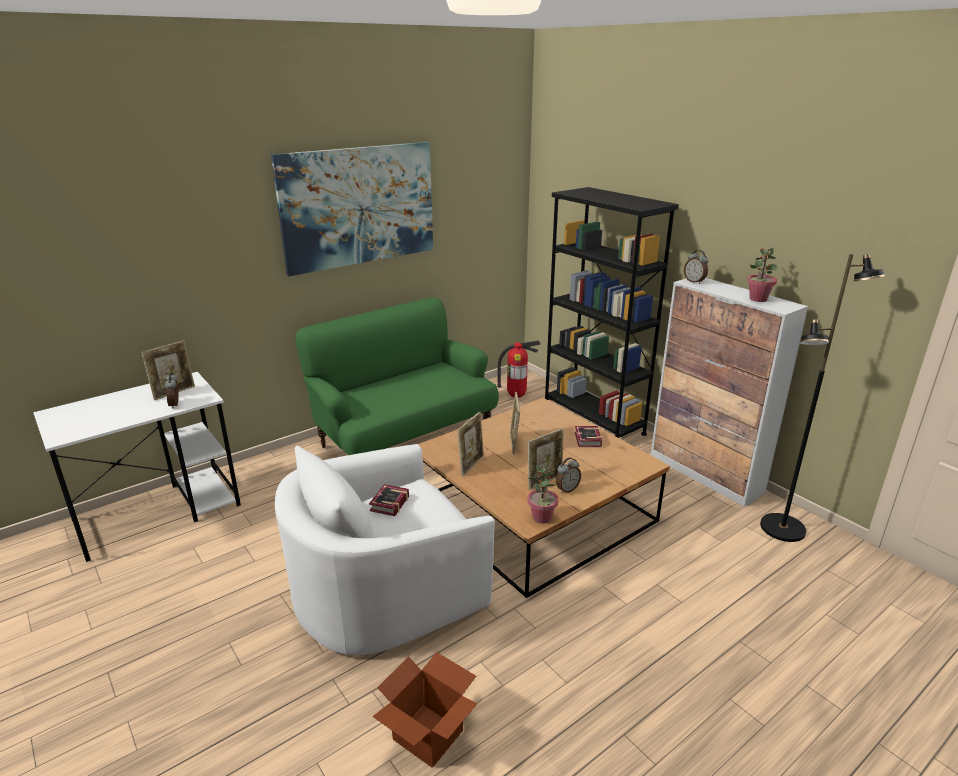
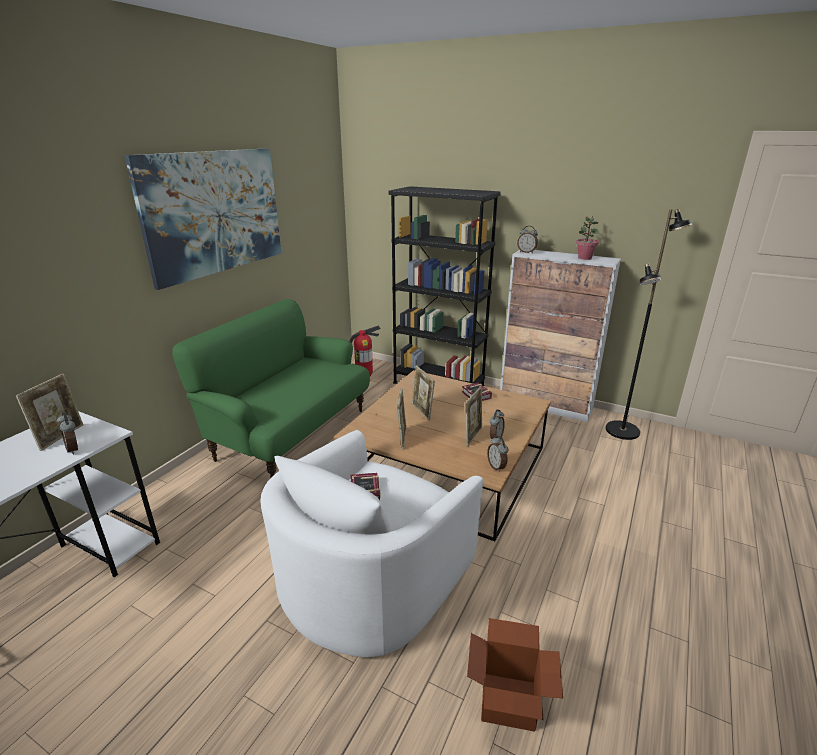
camera: 25 degrees left, 0 degrees up
potted plant [527,465,559,524] -> alarm clock [487,436,508,472]

